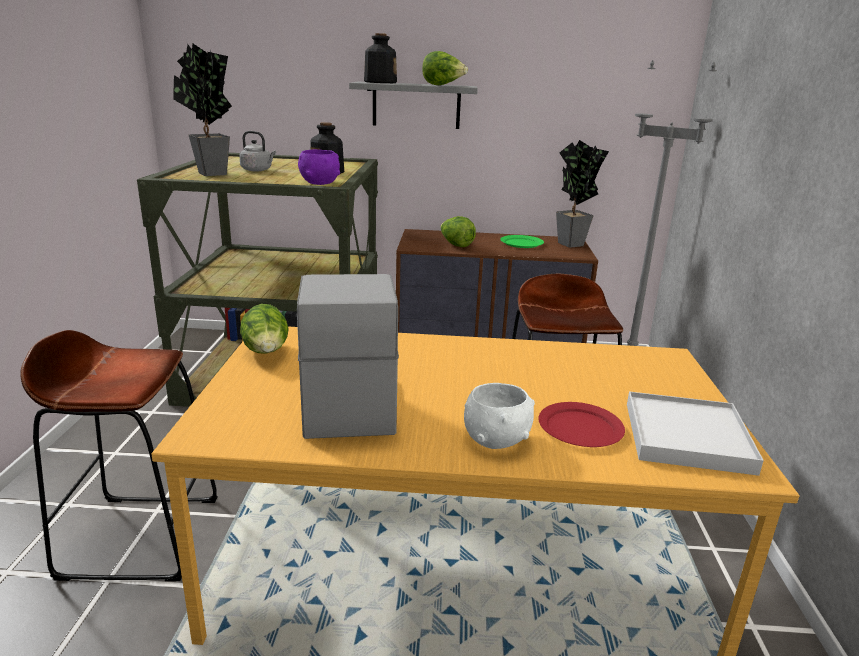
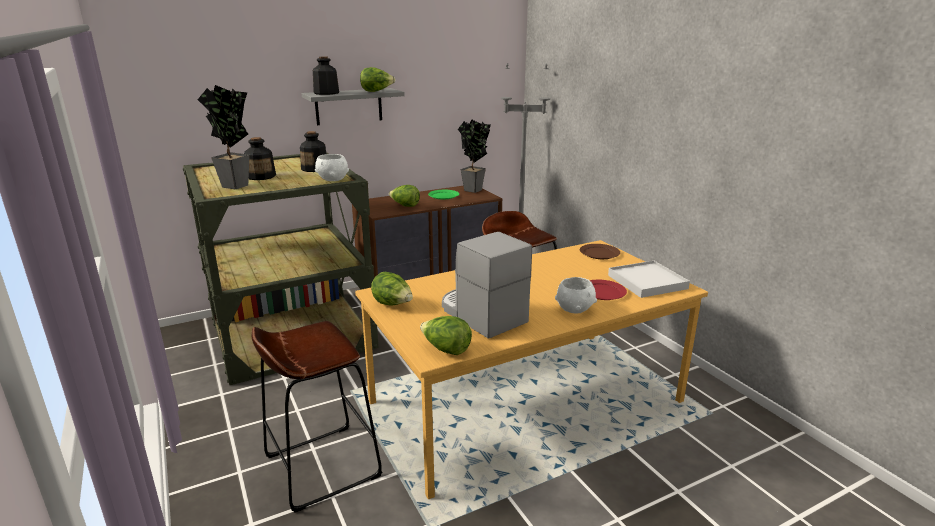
camera: 30 degrees left, 0 degrees up
grey kettle [239,131,276,171] -> bottle [244,137,276,180]
purple bowl [298,149,340,185] -> white bowl [315,154,349,181]
none -> lettuce [420,316,472,355]
none -> brown plate [580,244,620,259]

